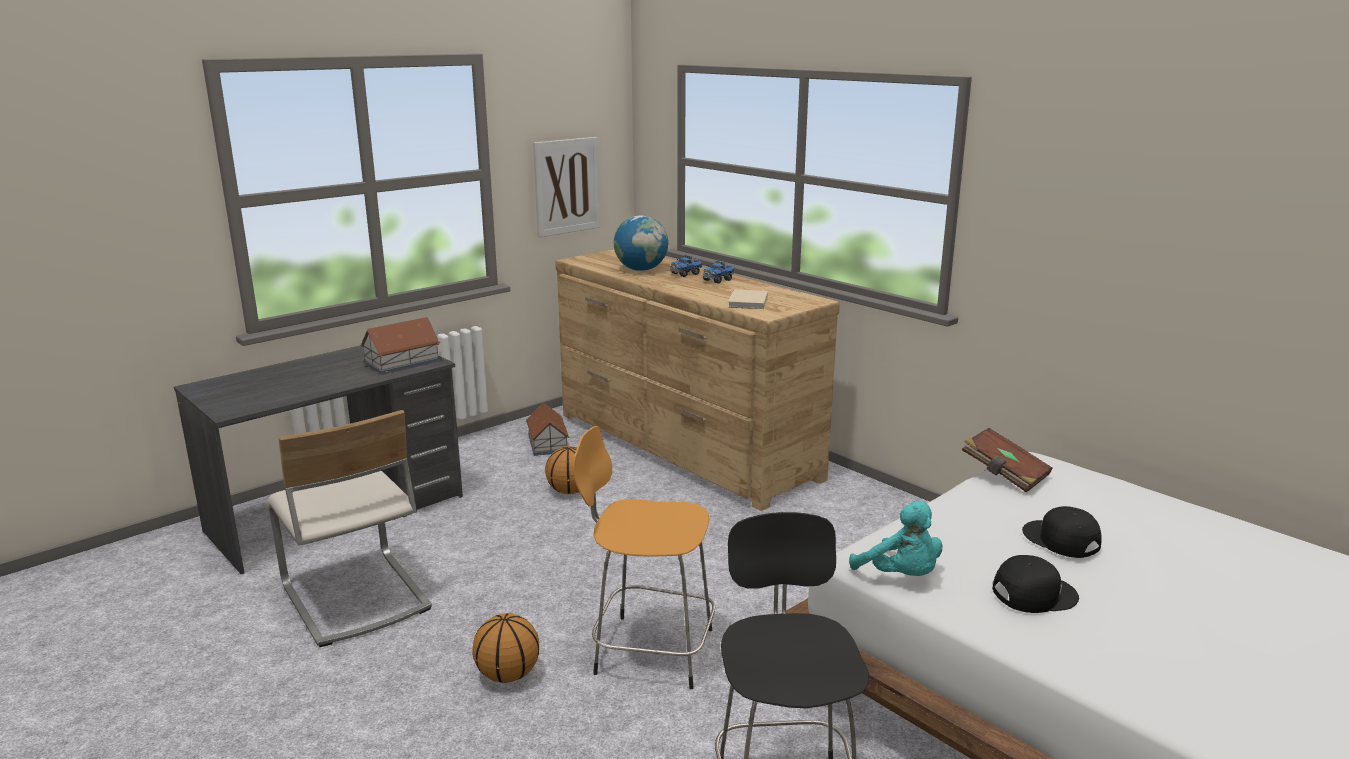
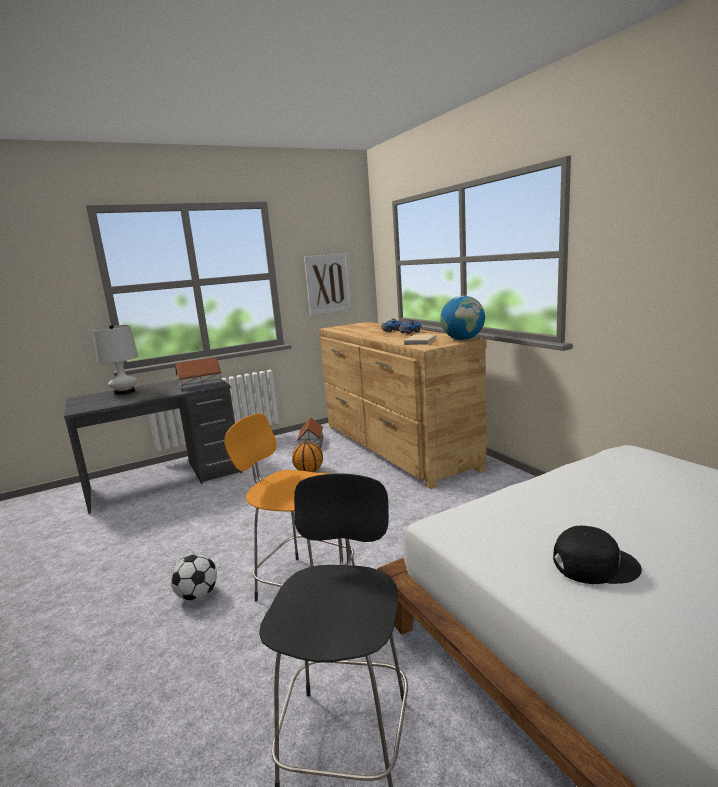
camera: 15 degrees right, 5 degrees down
beige chair [267,410,432,647] -> none
basketball [472,613,539,683] -> football [170,554,217,601]
globe [614,215,668,271] -> globe moved to [440,296,485,340]
turquoise plush toy [849,501,942,576] -> none
brown book [962,428,1053,492] -> none
black cap [1022,506,1102,558] -> none
none -> white table lamp [93,325,138,395]

